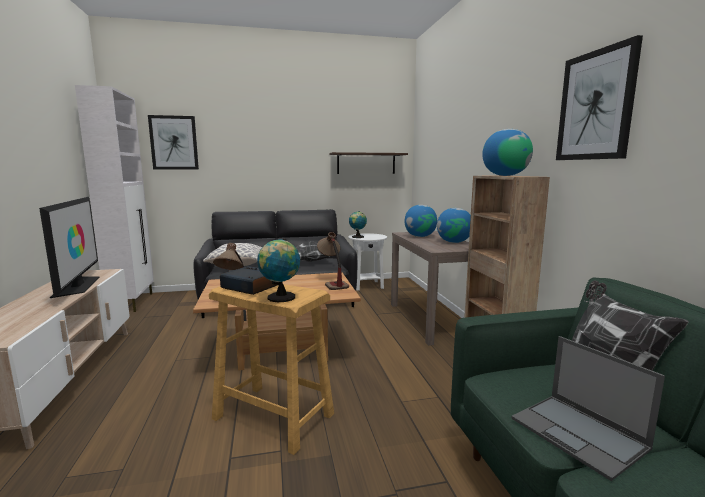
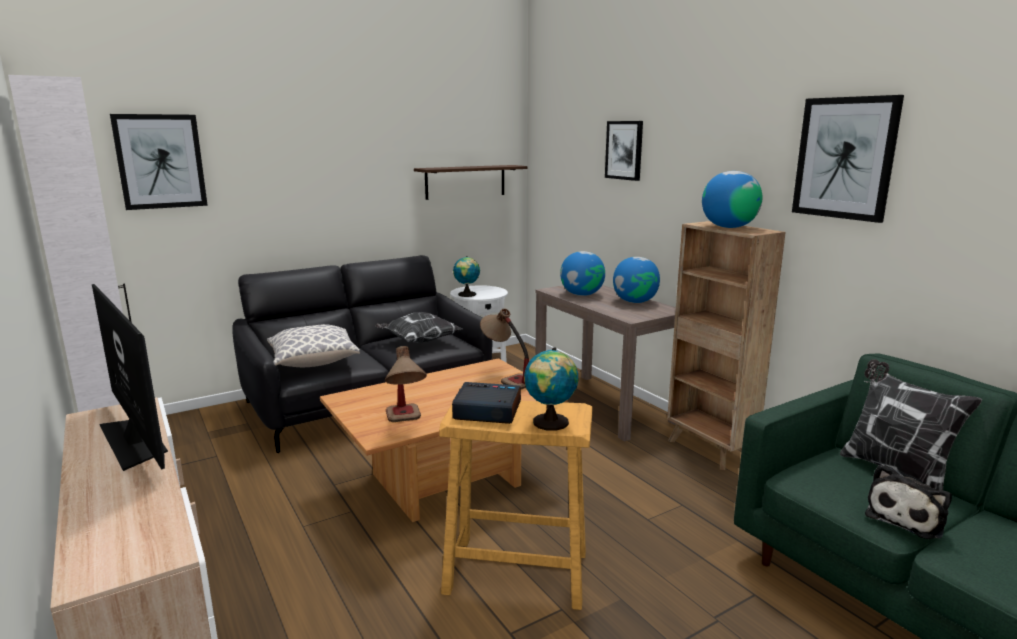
camera: 20 degrees left, 5 degrees up
laptop [511,336,665,481] -> plush toy [865,464,952,539]
none -> picture [605,121,643,181]

